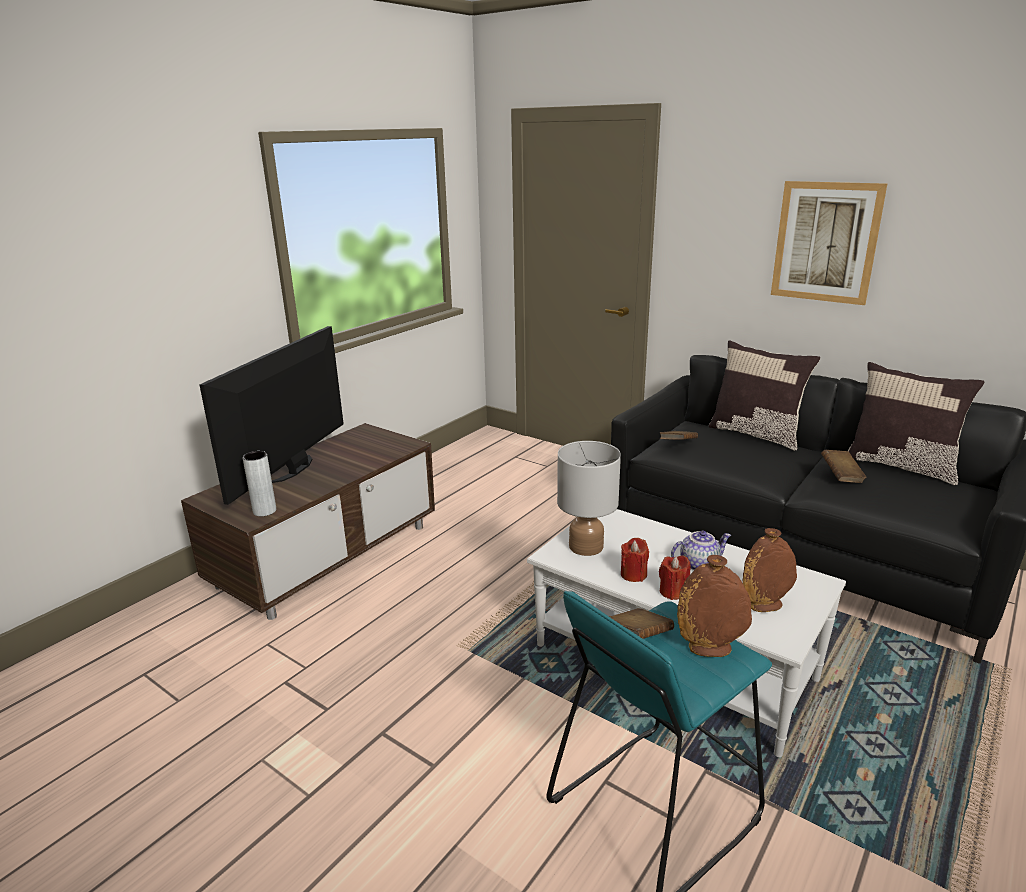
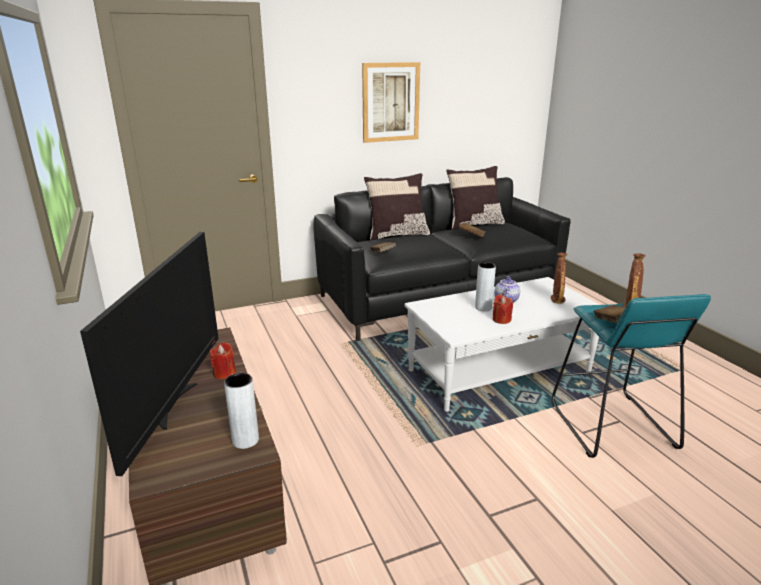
camera: 60 degrees left, 0 degrees up
television [200,326,344,505] -> television turned 135 degrees counterclockwise [80,232,219,476]
grey table lamp [557,441,621,556] -> none
red candle [659,555,691,600] -> red candle moved to [210,342,236,379]
none -> grey vase [475,262,496,311]

